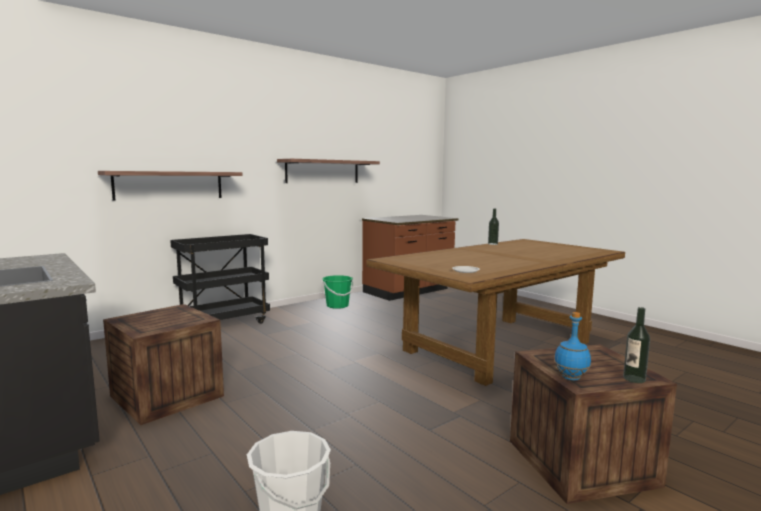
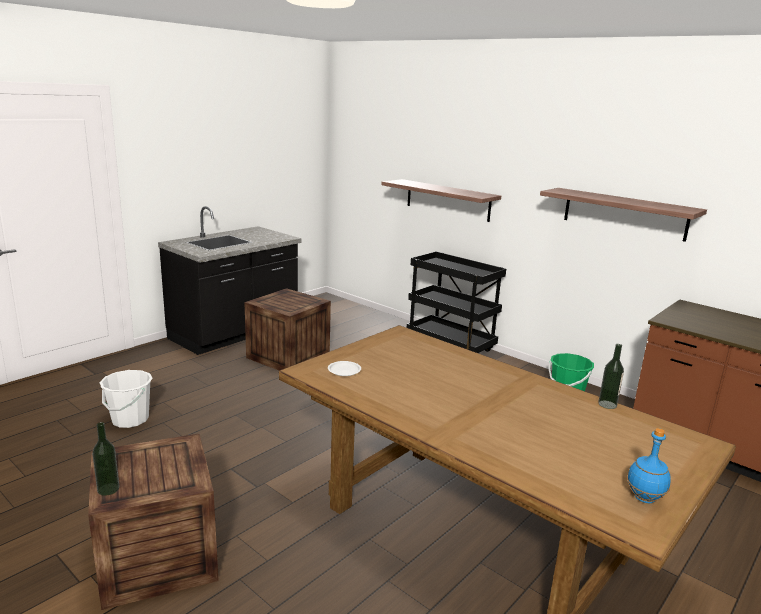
camera: 80 degrees right, 10 degrees up
blue bottle [554,312,591,381] -> blue bottle moved to [627,428,671,503]

